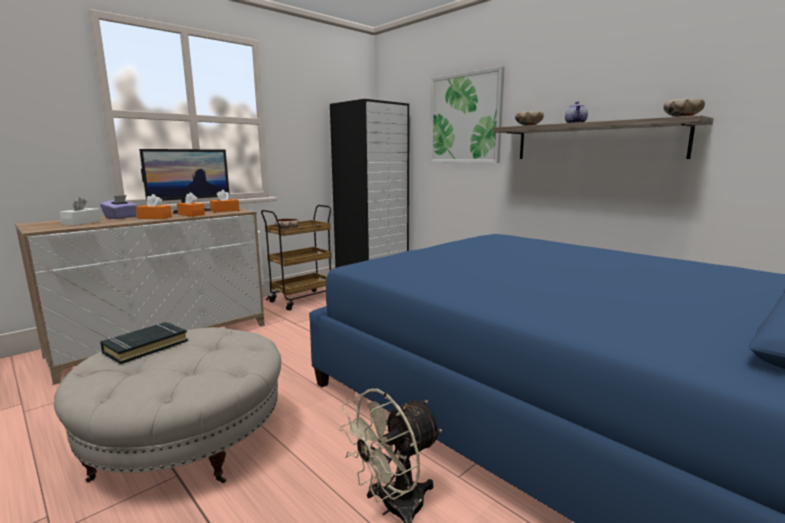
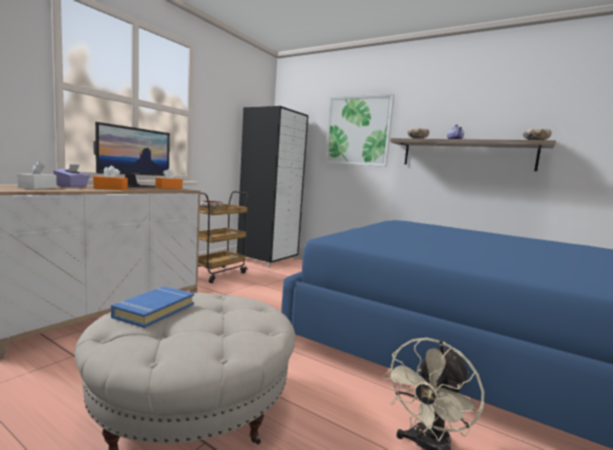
camera: 15 degrees left, 5 degrees down
black book [100,322,188,364] -> blue book [111,286,194,328]
orange tissue box [177,192,205,217] -> none

